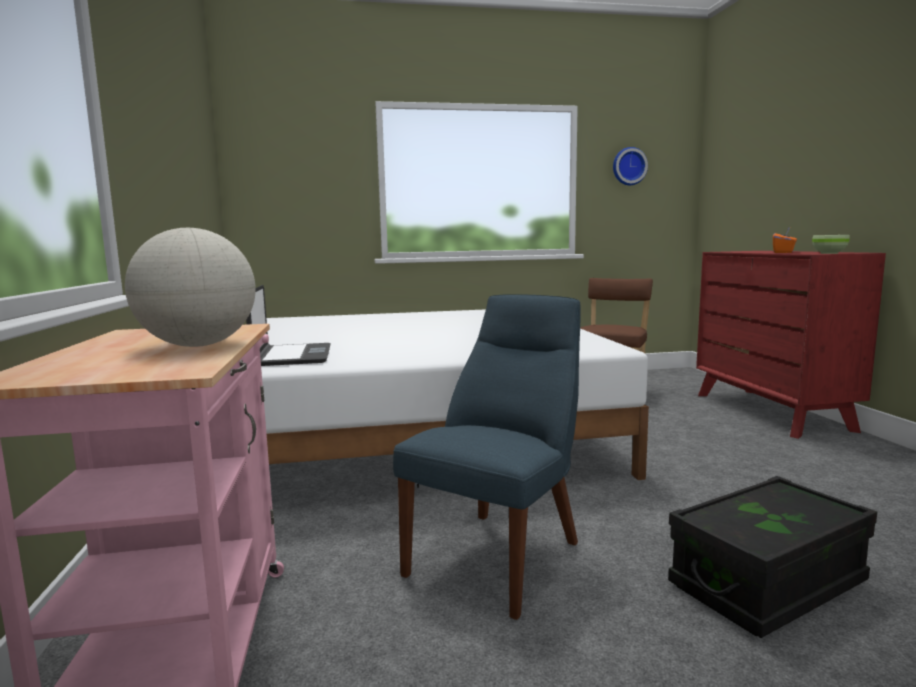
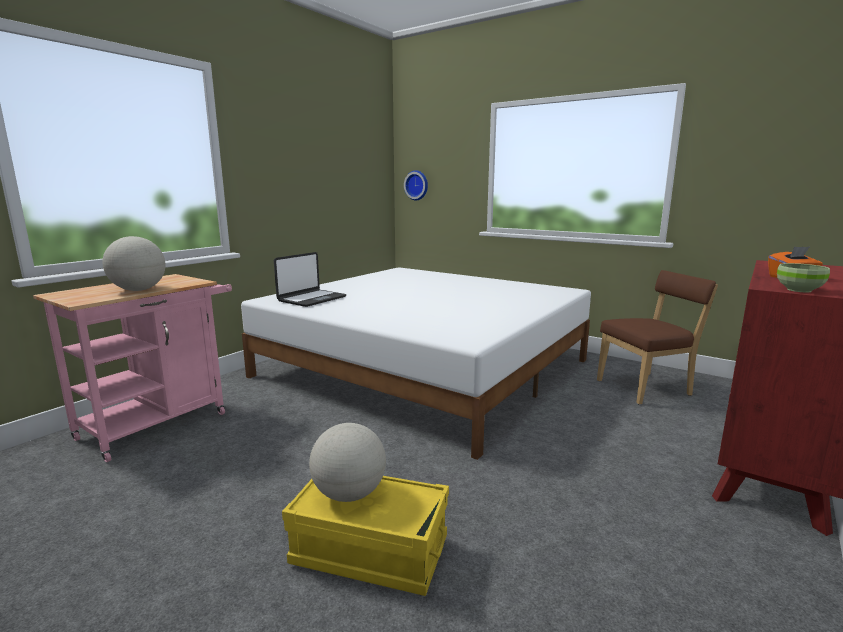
camera: 45 degrees right, 5 degrees up
blue chair [393,294,581,620] -> none
wall clock [613,147,648,185] -> wall clock moved to [404,170,428,200]
black storage box [668,476,877,638] -> yellow storage box [282,476,449,596]
none -> globe [309,423,386,502]

